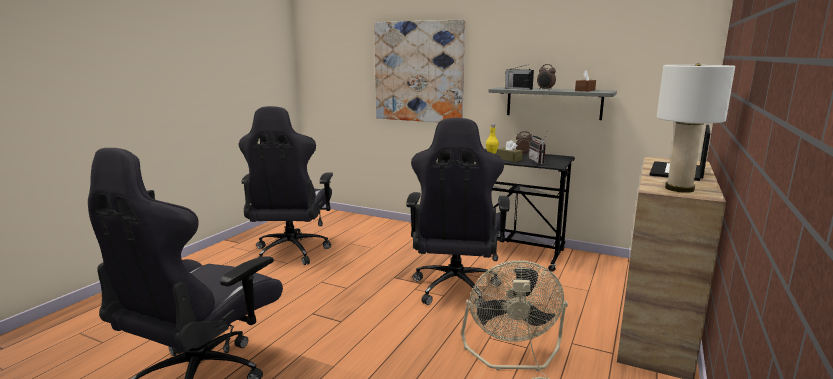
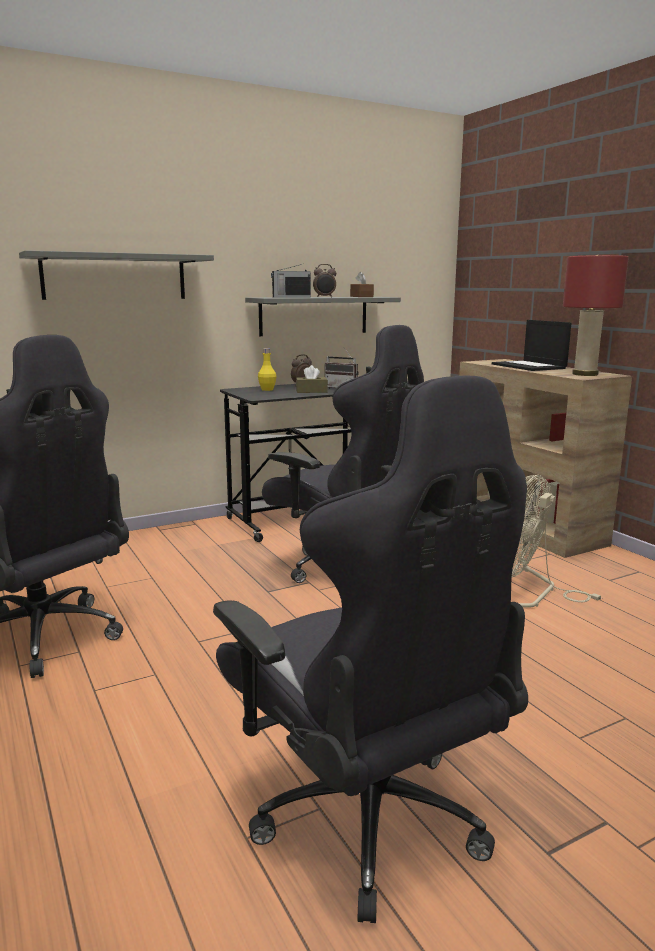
camera: 55 degrees left, 0 degrees up
picture [374,19,465,123] -> grey shelf [19,250,214,300]
white table lamp [657,63,735,193] -> red table lamp [563,255,629,376]

